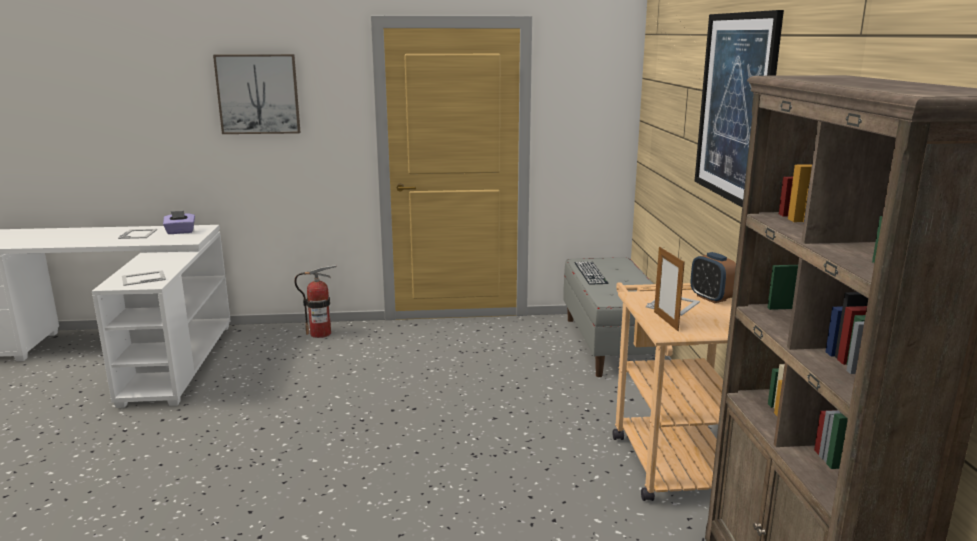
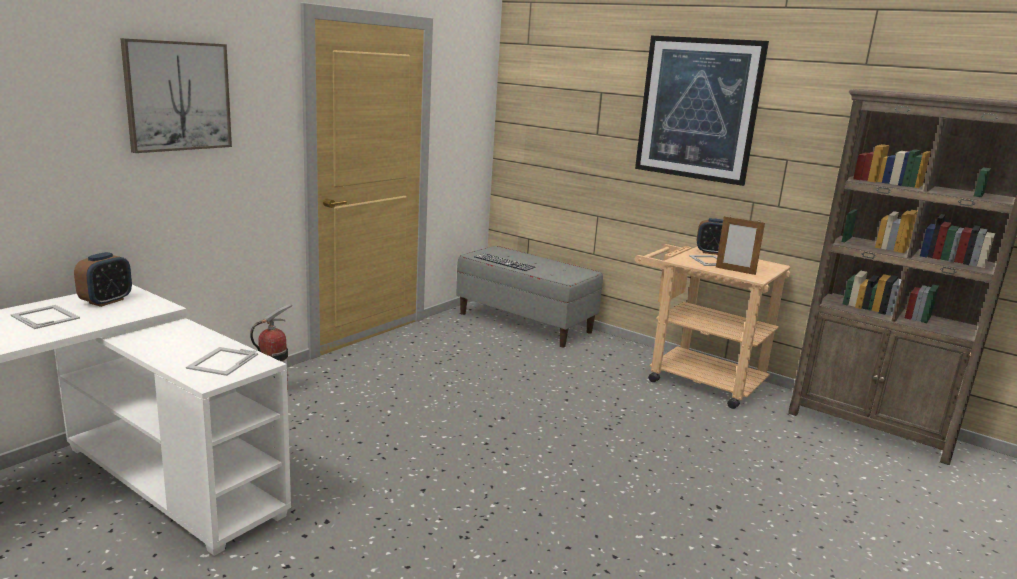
camera: 50 degrees left, 0 degrees up
purple tissue box [163,211,195,234] -> alarm clock [74,252,132,307]

